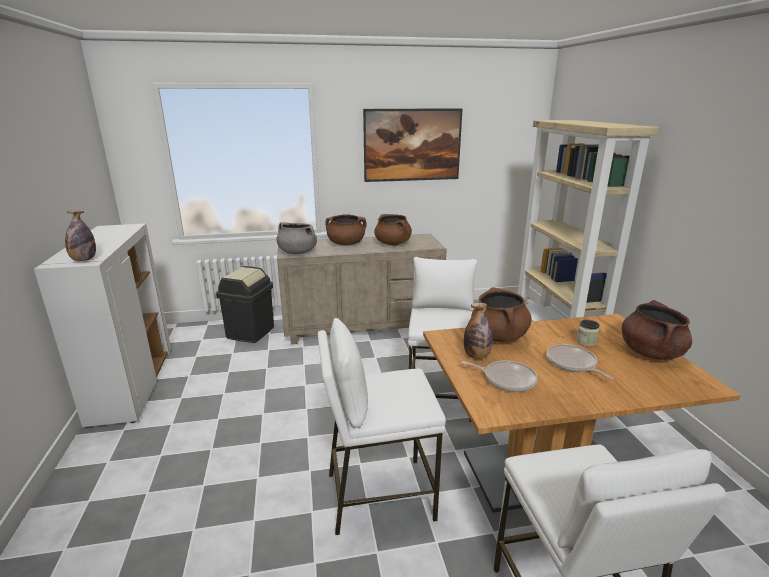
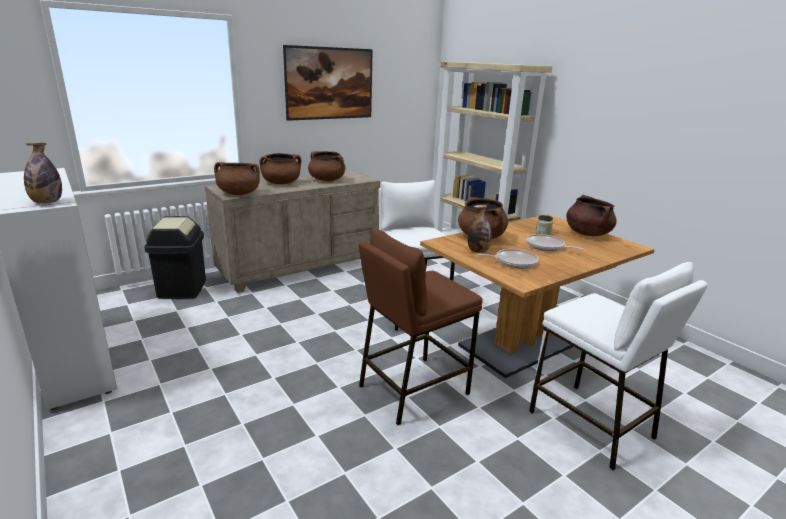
camera: 25 degrees left, 0 degrees up
grey cooking pot [276,222,317,254] -> brown cooking pot [214,162,260,195]
white stool [317,318,446,536] -> brown stool [358,228,483,425]

